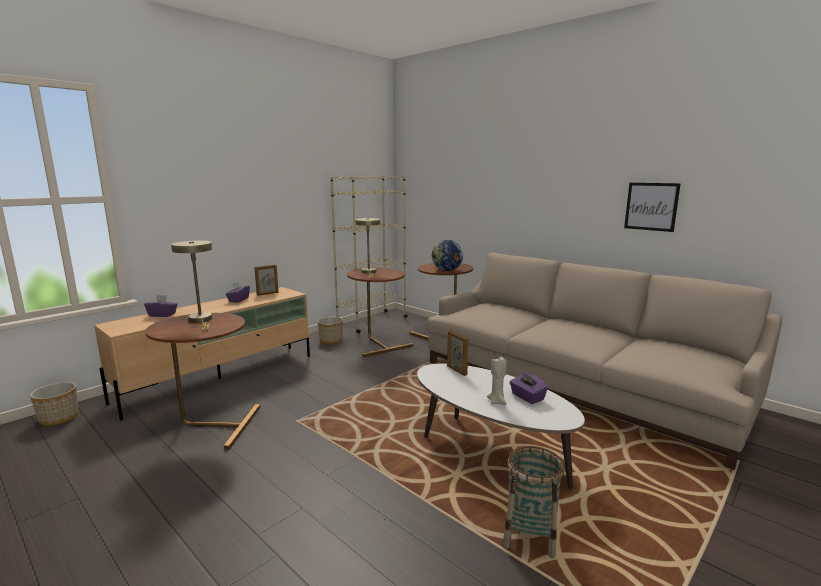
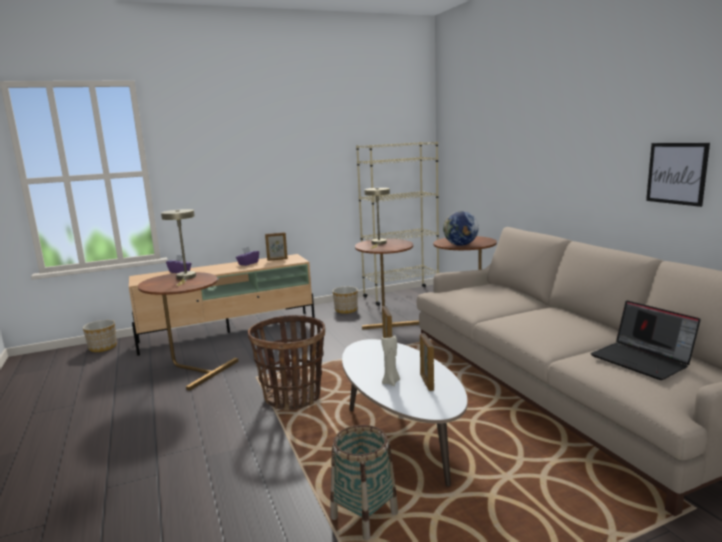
camera: 25 degrees right, 0 degrees up
purple tissue box [509,372,548,404] -> picture frame [420,333,434,391]
none -> basket [248,315,325,410]
none -> laptop [591,301,701,380]

